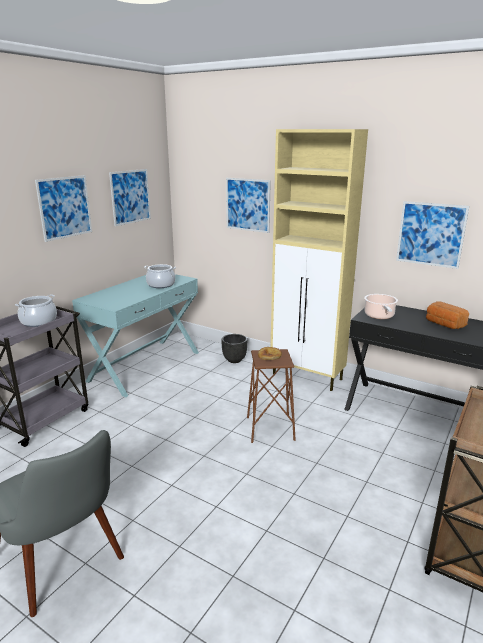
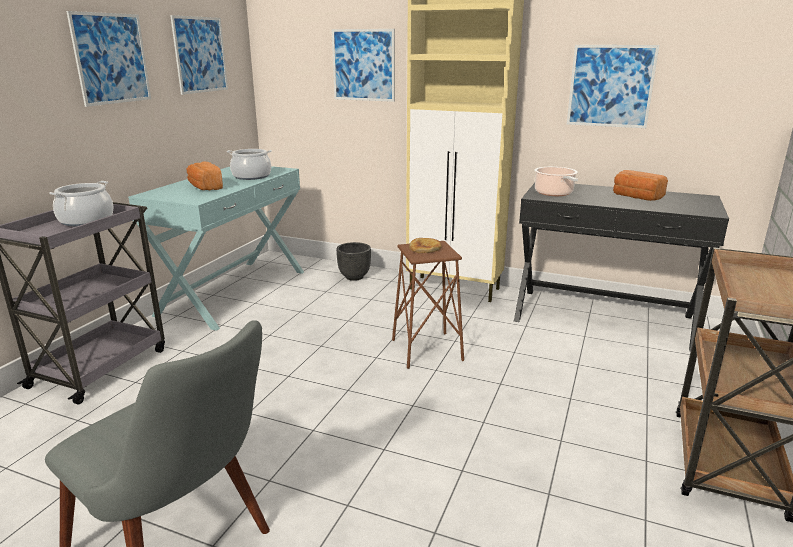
camera: 10 degrees left, 0 degrees up
none -> bread [187,161,223,190]

